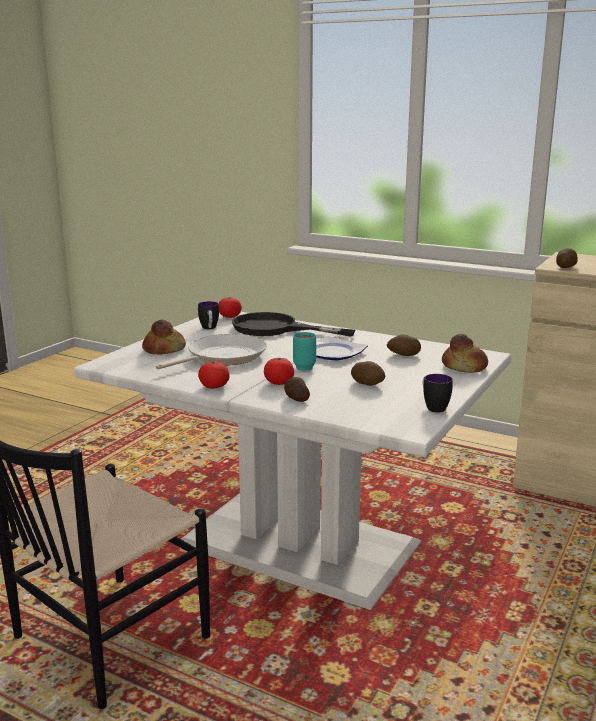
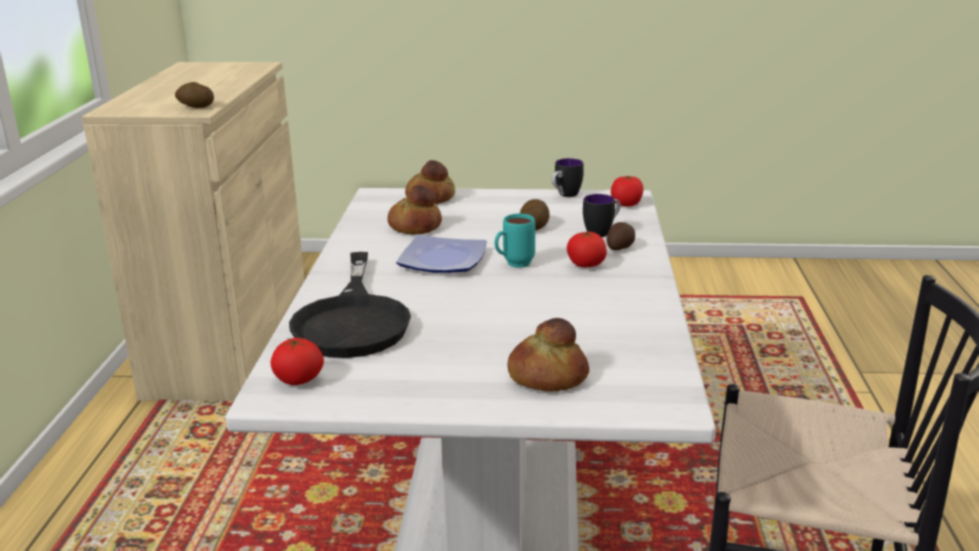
camera: 115 degrees left, 5 degrees up
frying pan [156,334,267,369] -> none
mug [198,301,219,329] -> mug moved to [583,194,621,237]
tomato [198,361,230,389] -> tomato moved to [611,176,643,207]
potato [387,334,421,356] -> bread [387,185,442,235]

